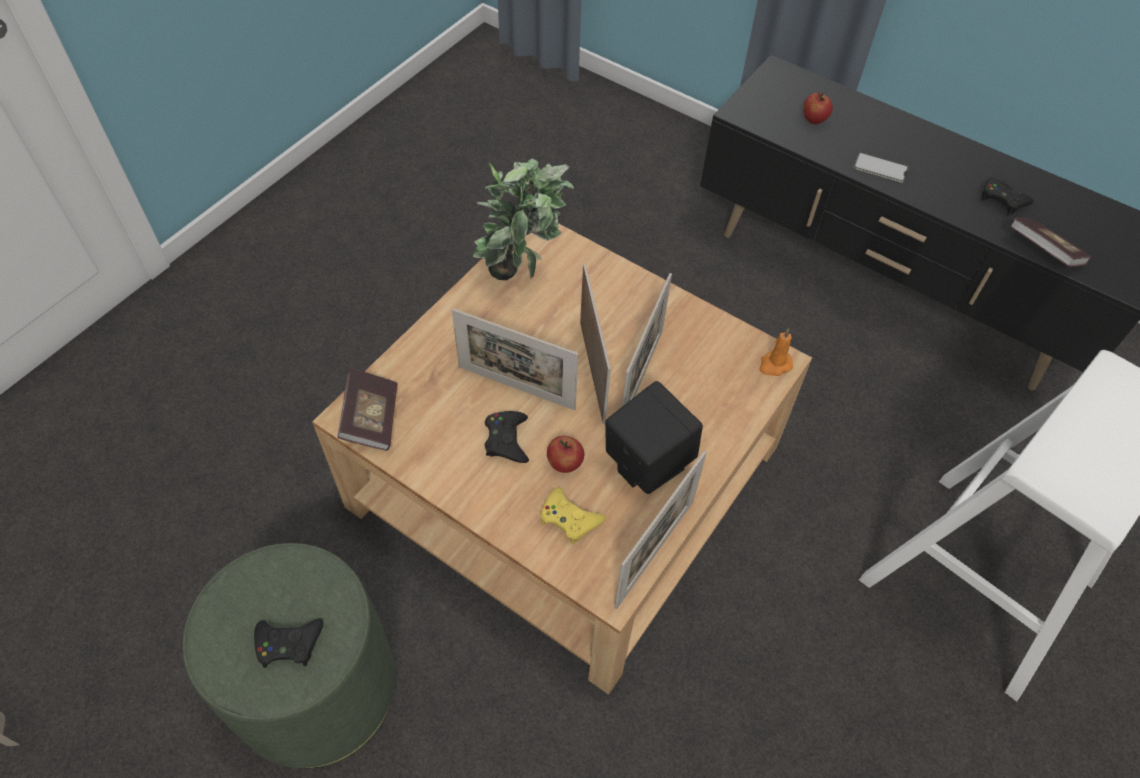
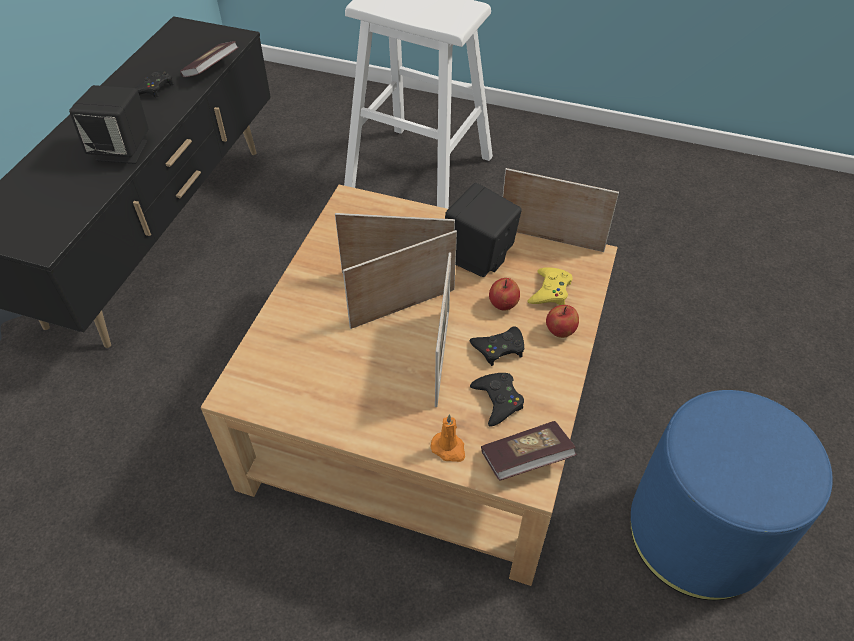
camera: 105 degrees left, 5 degrees down
green ottoman [183,543,395,769] -> blue ottoman [631,390,833,600]
black game controller [254,618,323,668] -> black game controller moved to [470,373,524,427]
potted plant [473,158,574,280] -> none
orange candle [759,328,793,376] -> orange candle moved to [431,414,465,462]
apple [803,93,833,124] -> apple moved to [546,305,579,338]
phone [853,152,909,183] -> black speaker [69,85,149,164]

